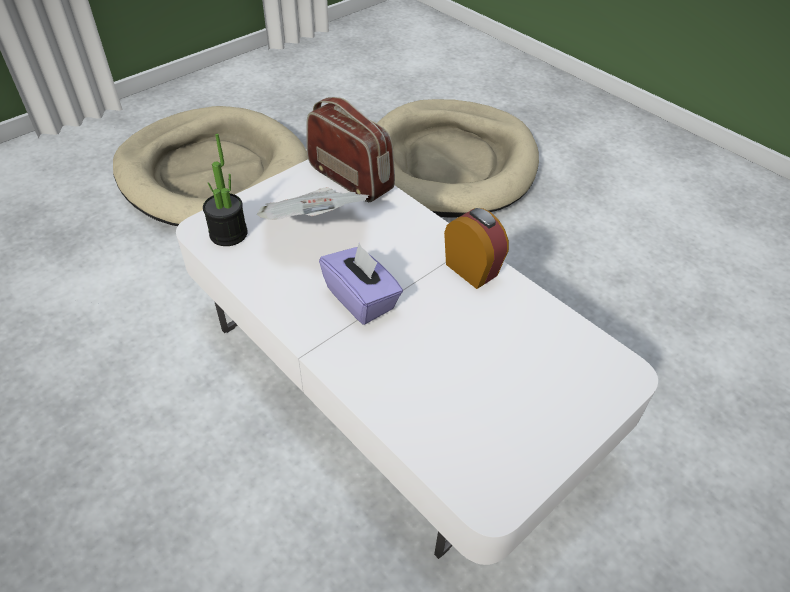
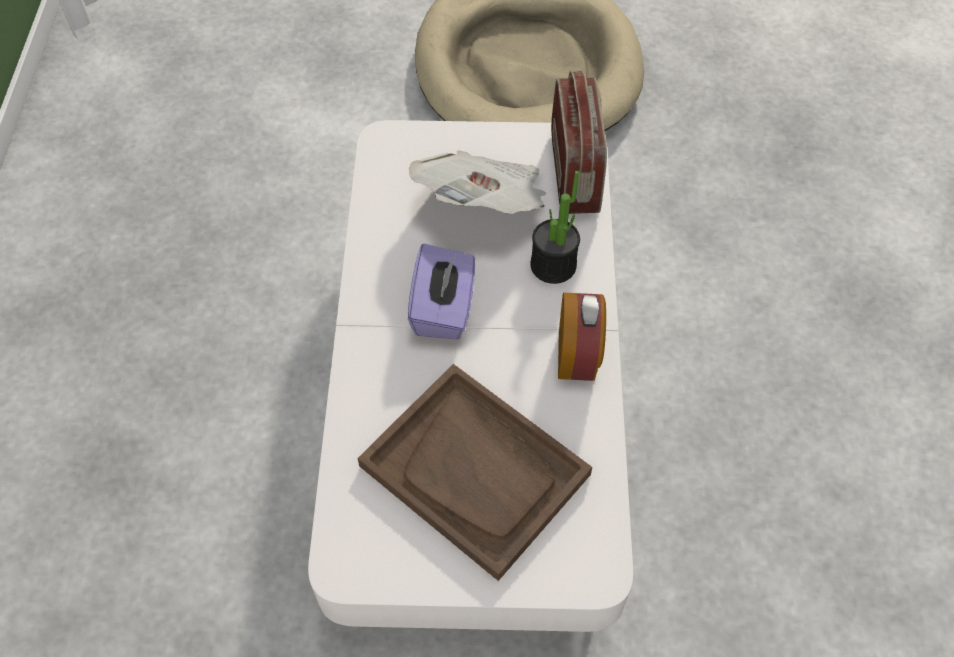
camera: 45 degrees right, 10 degrees up
potted plant [203,134,248,246] -> potted plant moved to [530,171,580,284]
beige dog bed [377,99,539,217] -> none
none -> brown tray [357,364,592,581]

